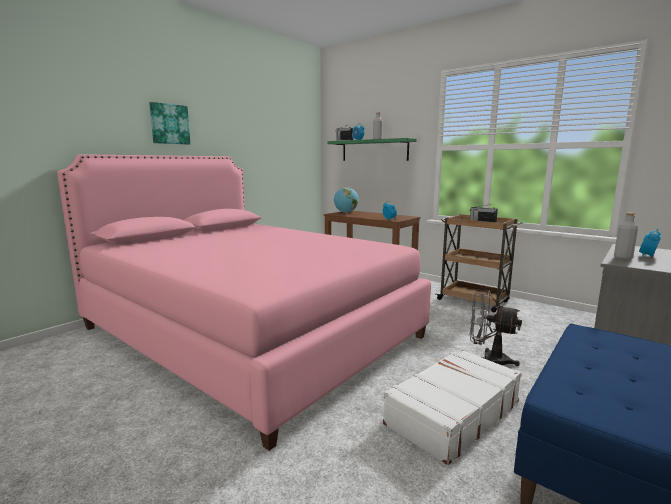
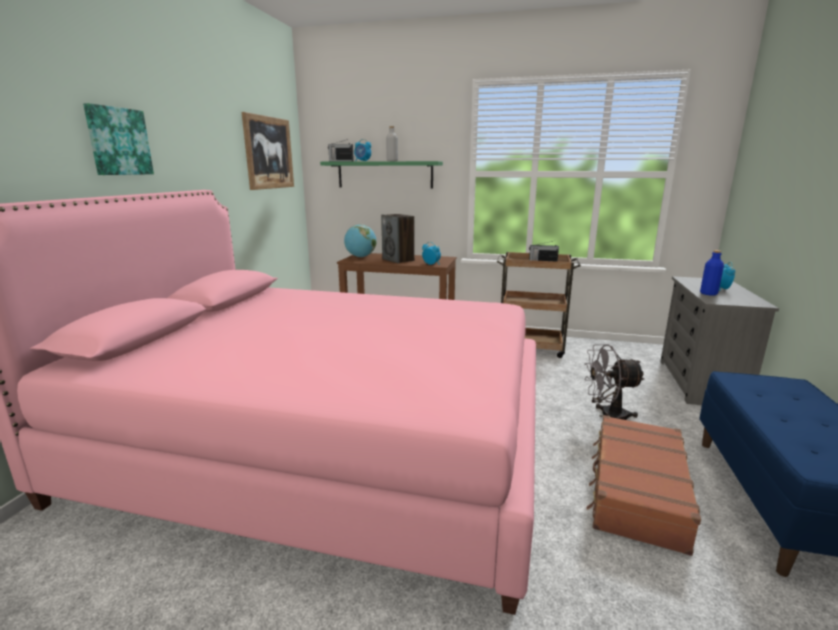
camera: 25 degrees left, 5 degrees up
white suitcase [383,348,522,465] -> brown suitcase [586,415,701,556]
grey bottle [614,213,638,259] -> blue bottle [700,250,724,296]
none -> picture [242,112,294,190]
none -> speaker [381,214,414,263]

